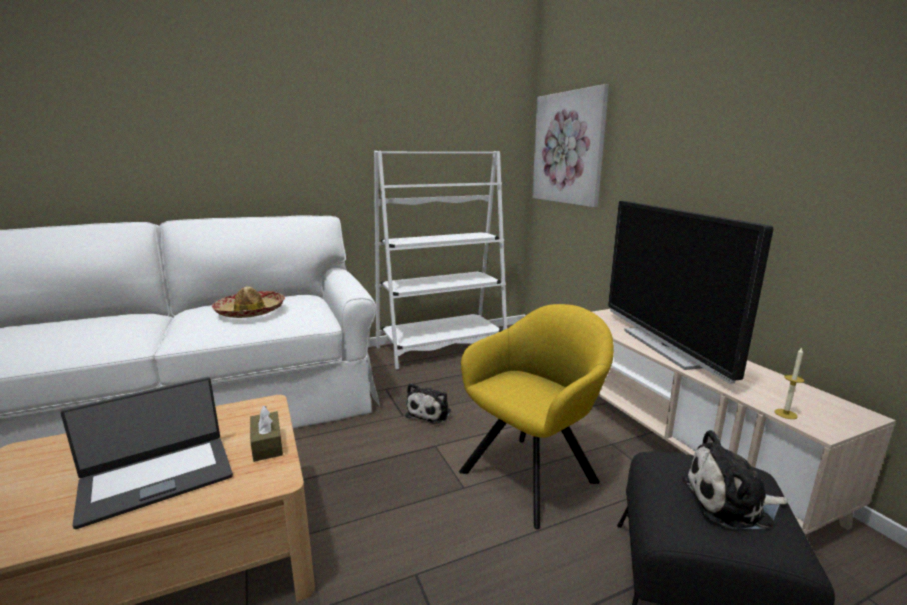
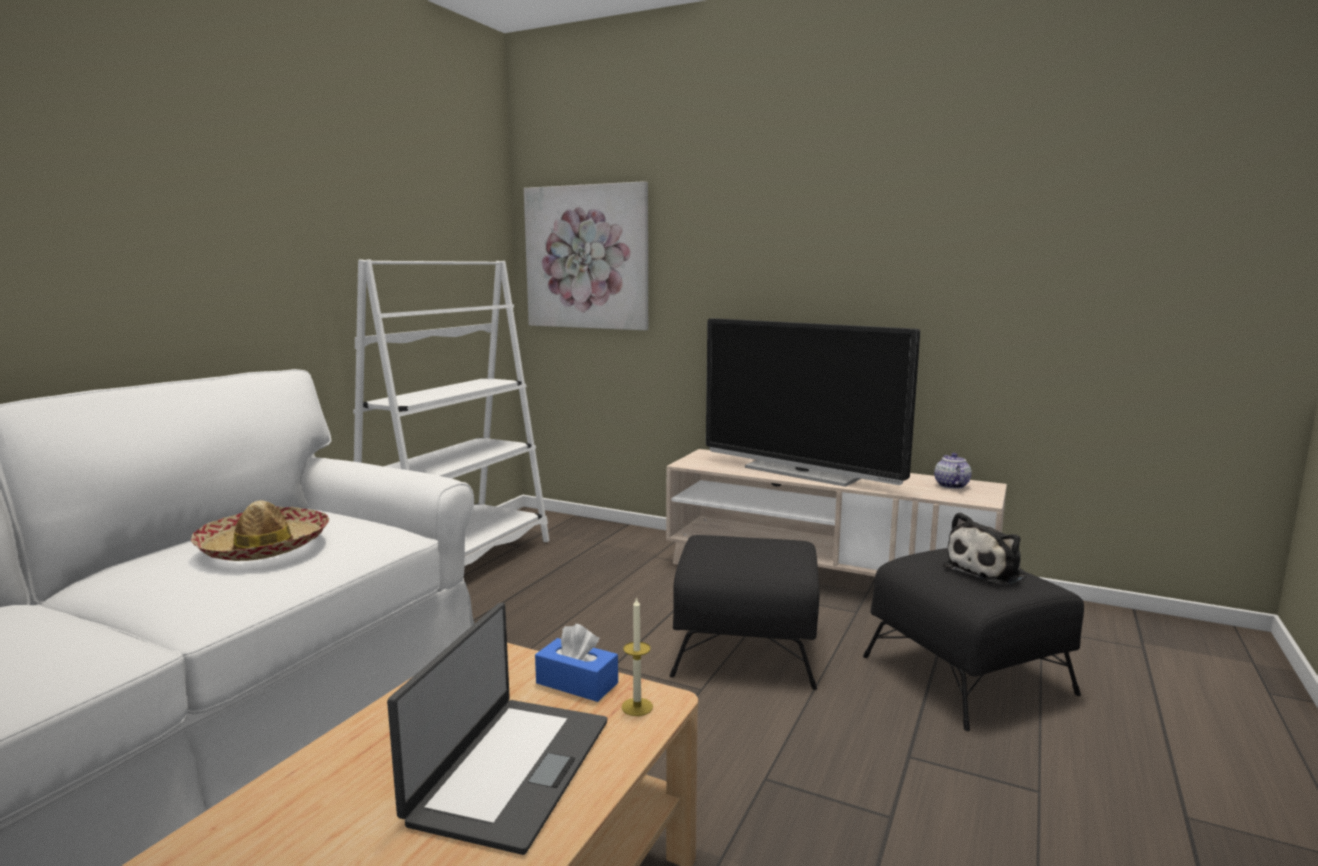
camera: 40 degrees left, 5 degrees down
brown tissue box [250,406,283,462] -> blue tissue box [535,624,618,702]
plush toy [405,383,451,424] -> none
yellow armchair [459,304,614,529] -> black ottoman [670,535,819,690]
candle [774,348,805,419] -> candle moved to [622,597,653,716]
none -> teapot [934,453,972,489]

